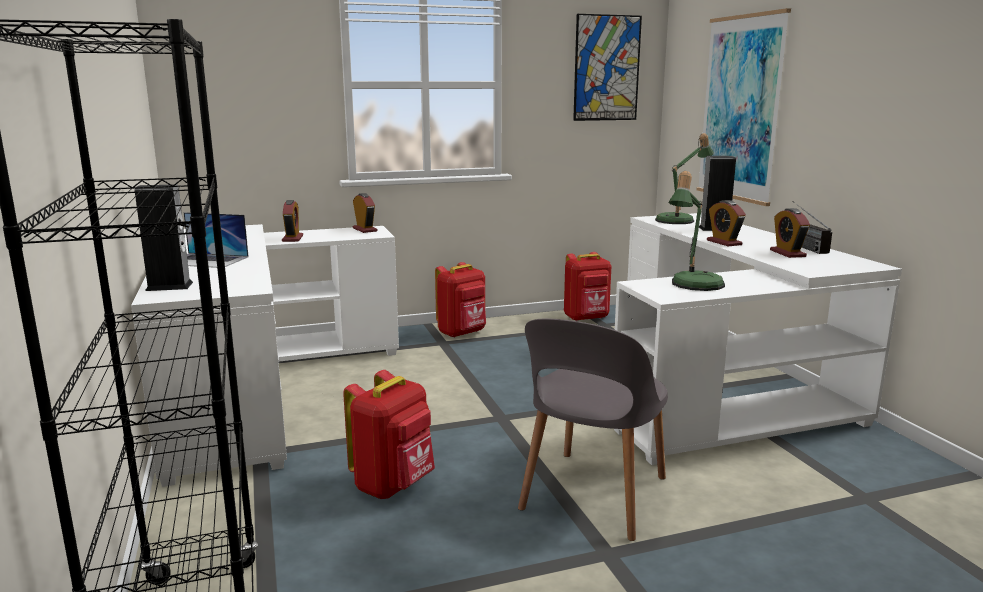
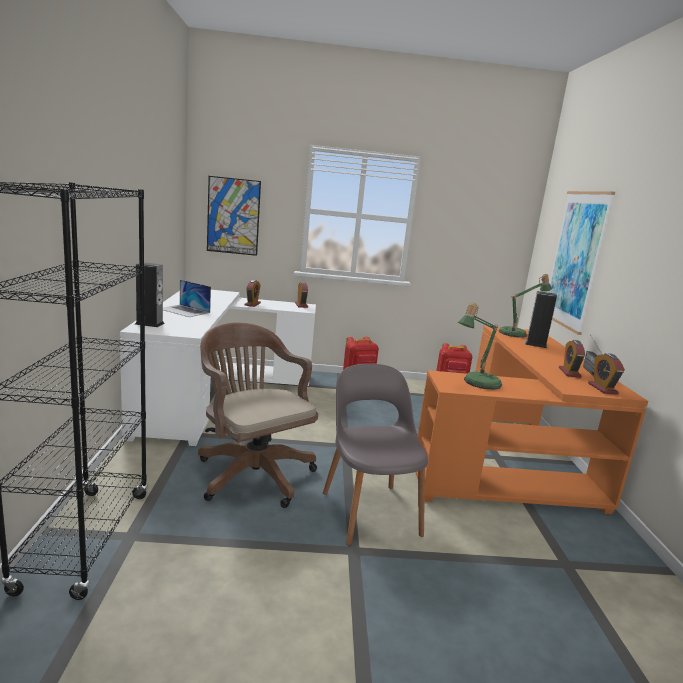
camera: 15 degrees right, 0 degrees up
red backpack [343,370,435,499] -> brown office chair [198,322,318,508]
grey chair [518,319,668,541] -> grey chair turned 120 degrees clockwise [323,364,428,545]
picture [573,14,642,121] -> picture moved to [207,176,261,256]
white desk [614,213,902,465] -> orange desk [415,326,648,514]
alarm clock [707,200,746,246] -> alarm clock moved to [588,353,625,394]

